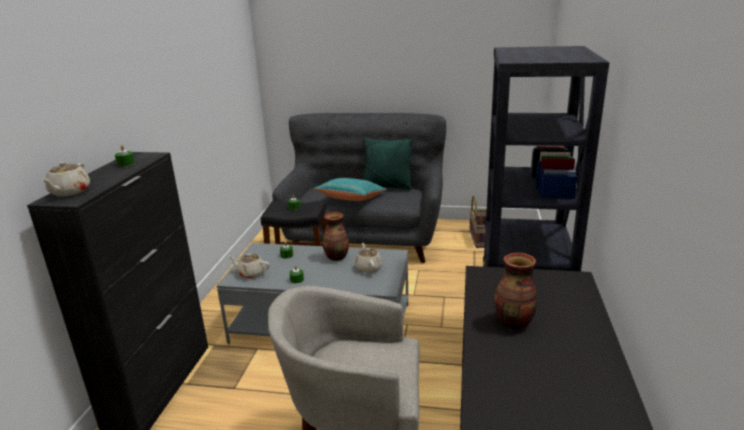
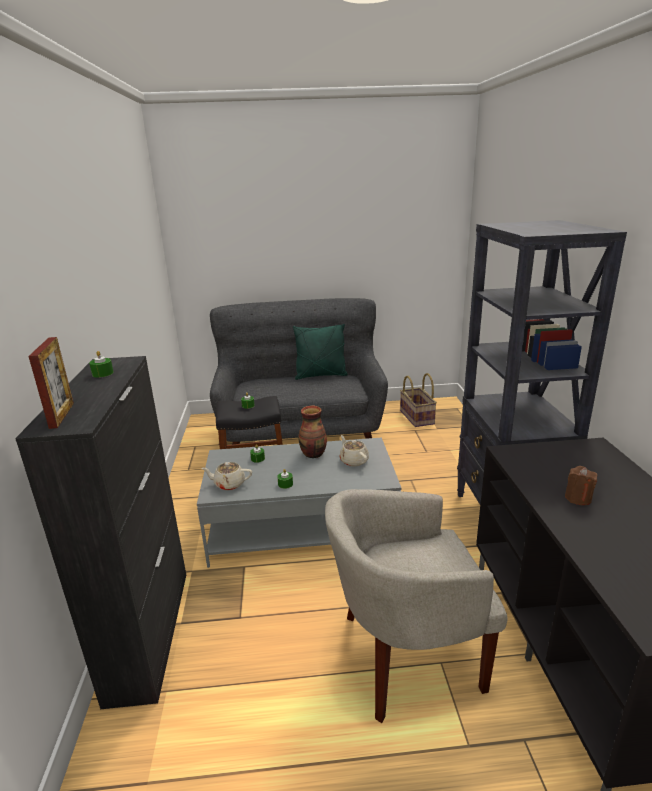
camera: 15 degrees left, 0 degrees up
beige teapot [41,162,90,197] -> picture frame [28,337,74,429]
turquoise pillow [314,178,387,201] -> none
vase [494,253,537,330] -> brown candle [565,466,597,505]

